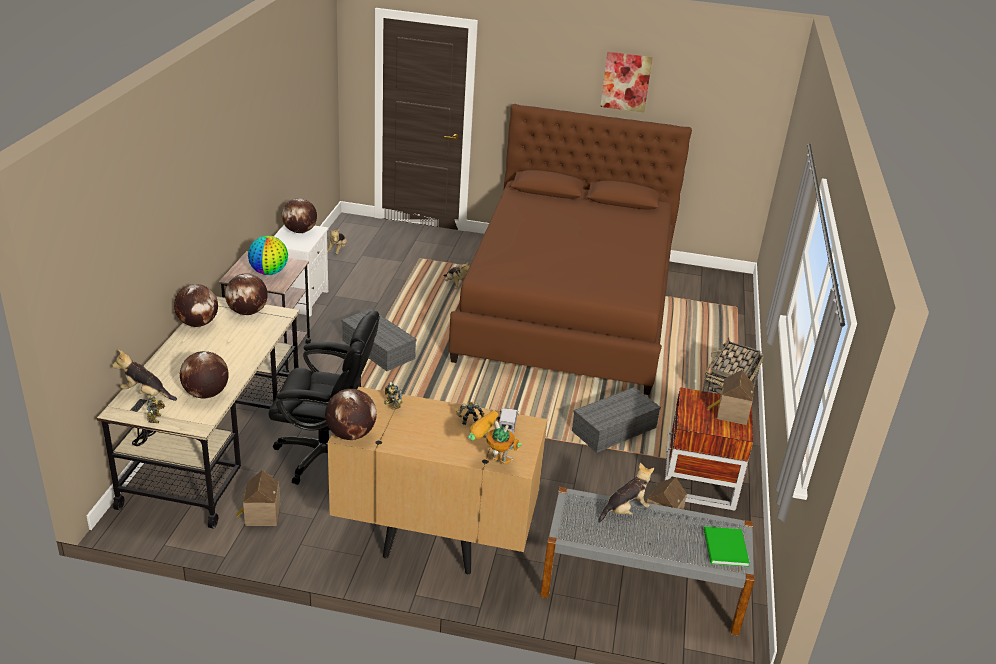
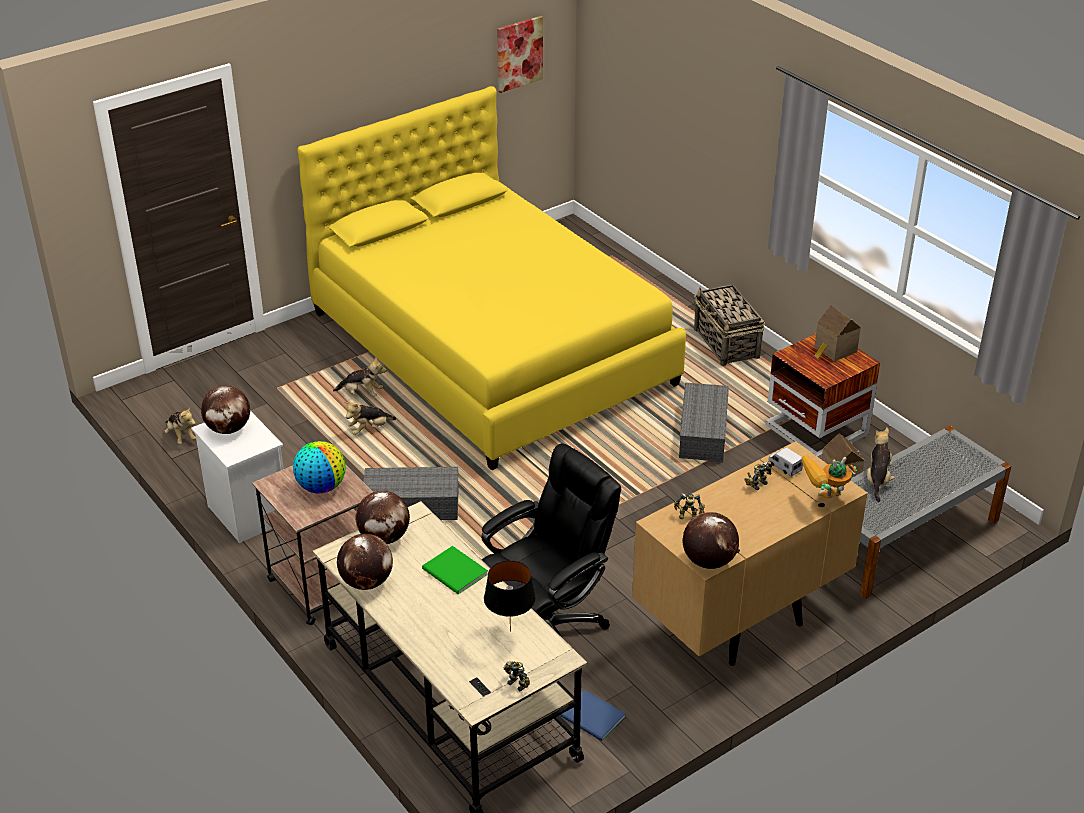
camera: 45 degrees left, 5 degrees up
plush toy [112,350,177,401] -> plush toy moved to [345,402,396,435]
globe [180,351,229,398] -> black table lamp [484,560,536,632]
toy house [236,470,280,526] -> blue book [560,690,626,741]
brown bed [449,104,692,395] -> yellow bed [297,86,686,470]
picture [600,52,653,112] -> picture moved to [497,16,543,93]
green book [704,526,750,567] -> green book moved to [422,546,488,595]

